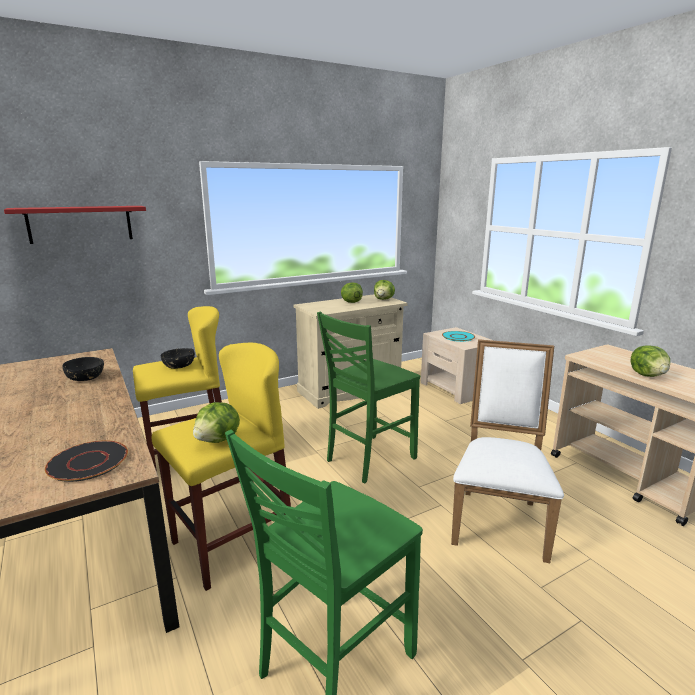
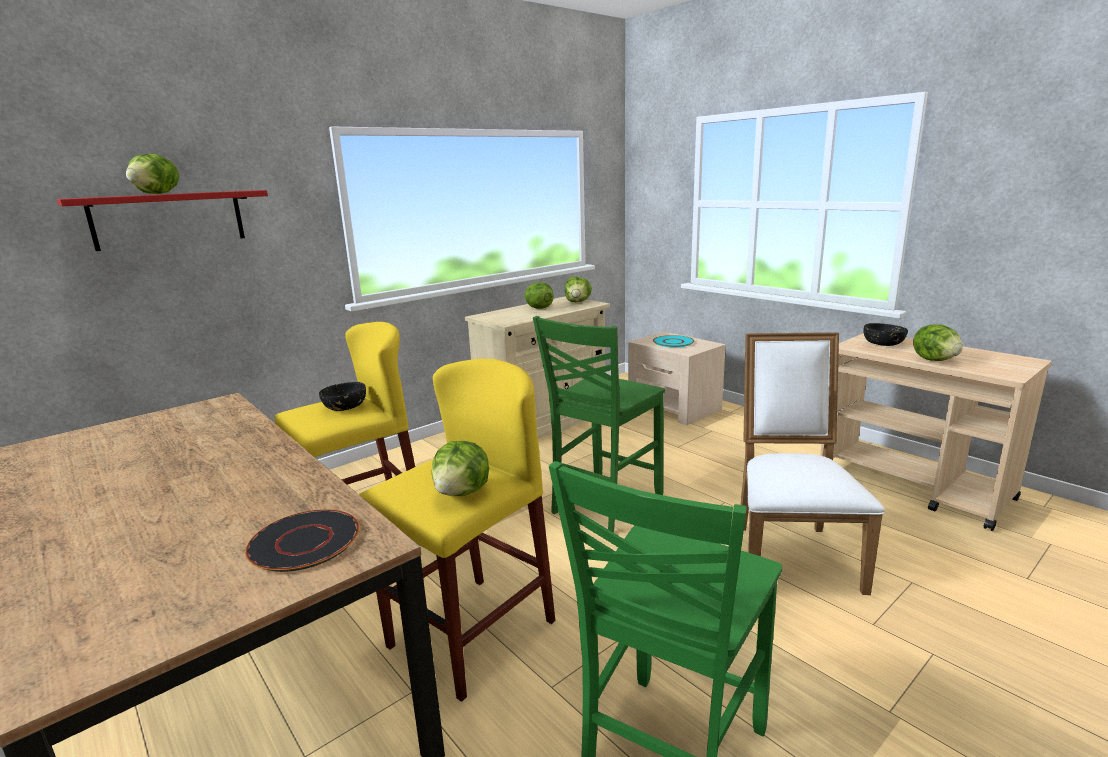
camera: 10 degrees left, 0 degrees up
black bowl [62,357,104,381] -> black bowl moved to [863,323,908,346]
none -> lettuce [126,153,179,194]

